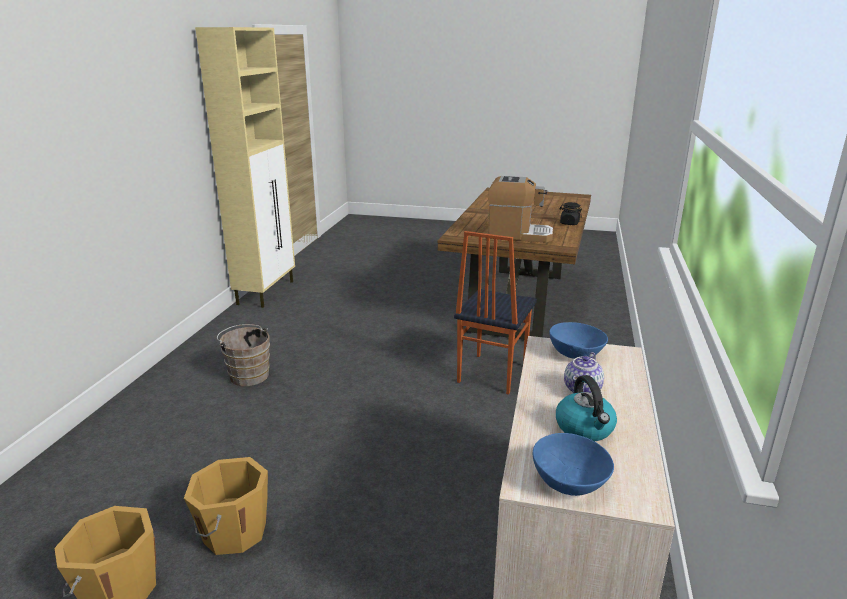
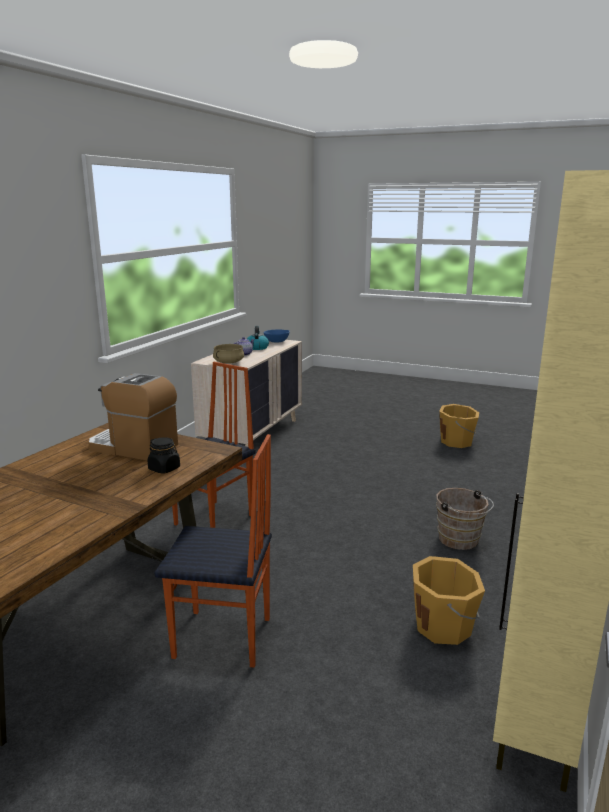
camera: 170 degrees left, 5 degrees down
orange bucket [184,457,268,555] -> orange bucket moved to [413,556,485,645]
blue bowl [549,322,608,359] -> beige cooking pot [213,344,244,364]
black jar [559,202,582,225] -> black jar moved to [147,437,180,474]
none -> chair [154,434,272,668]

